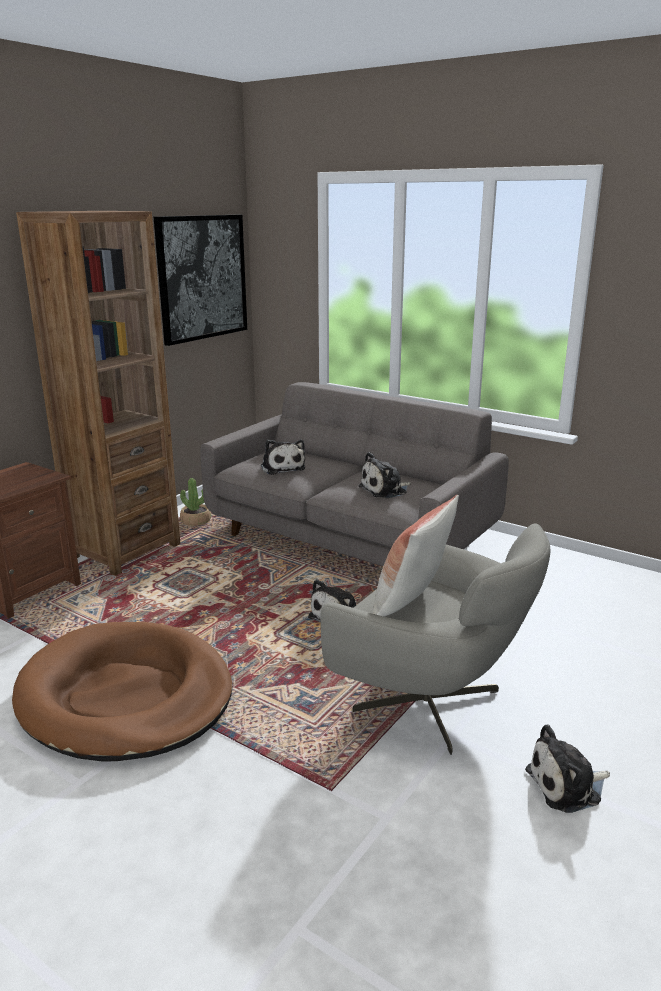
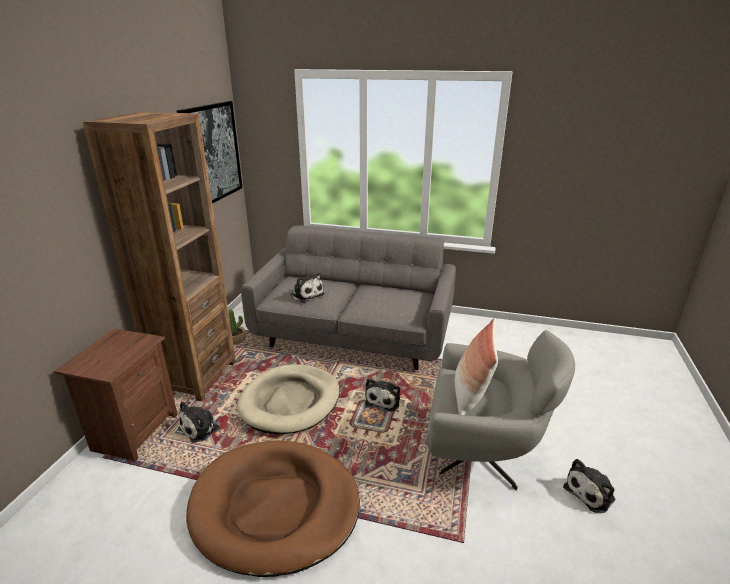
camera: 20 degrees left, 5 degrees up
plush toy [358,452,411,498] -> plush toy moved to [178,401,222,443]
none -> beige dog bed [237,364,340,434]

